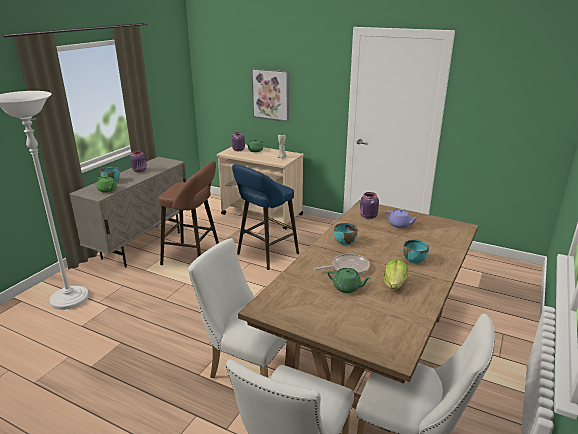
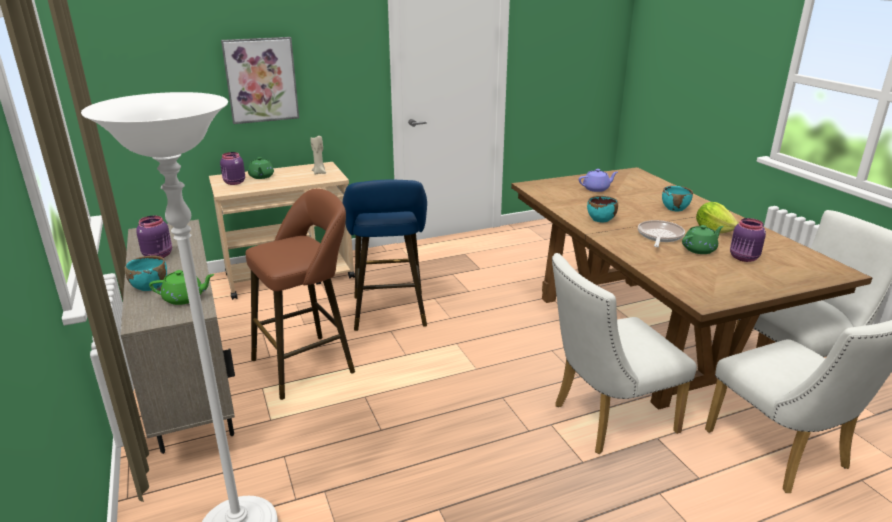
camera: 50 degrees left, 0 degrees up
purple jar [360,192,379,219] -> purple jar moved to [730,218,766,262]

